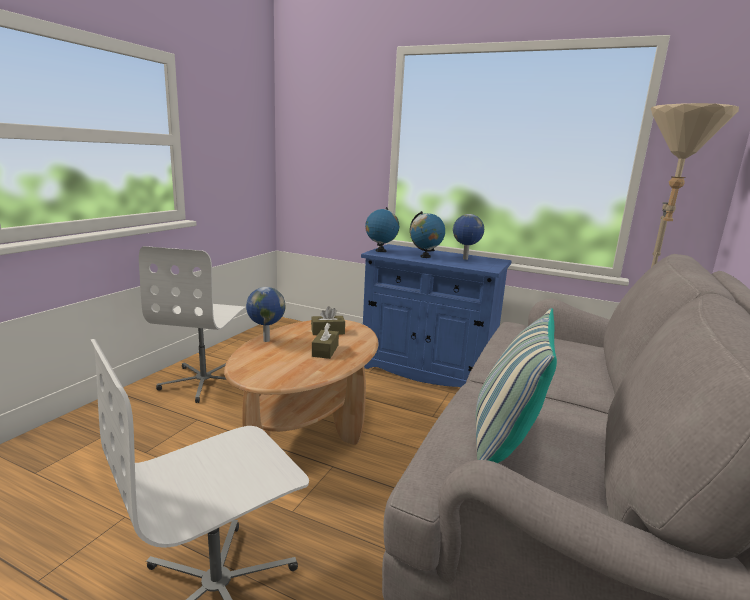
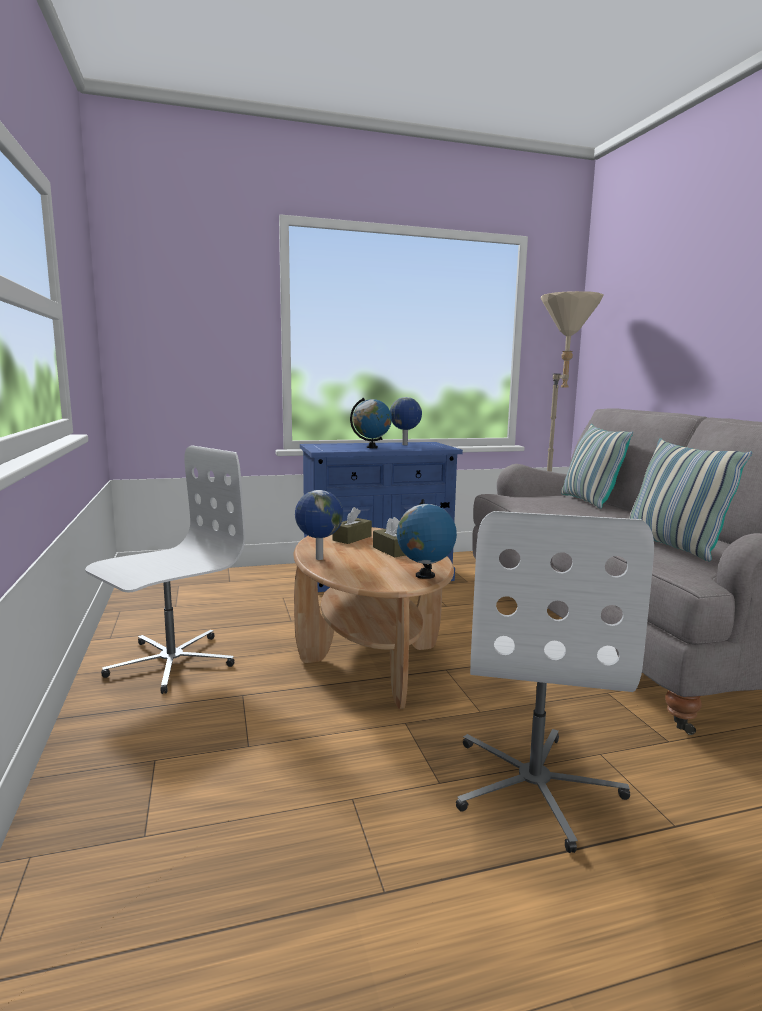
camera: 40 degrees left, 5 degrees down
white office chair [139,246,246,403] -> white office chair turned 105 degrees counterclockwise [85,445,245,694]
globe [365,207,399,252] -> globe moved to [397,499,457,579]
none -> pillow [561,424,633,509]

